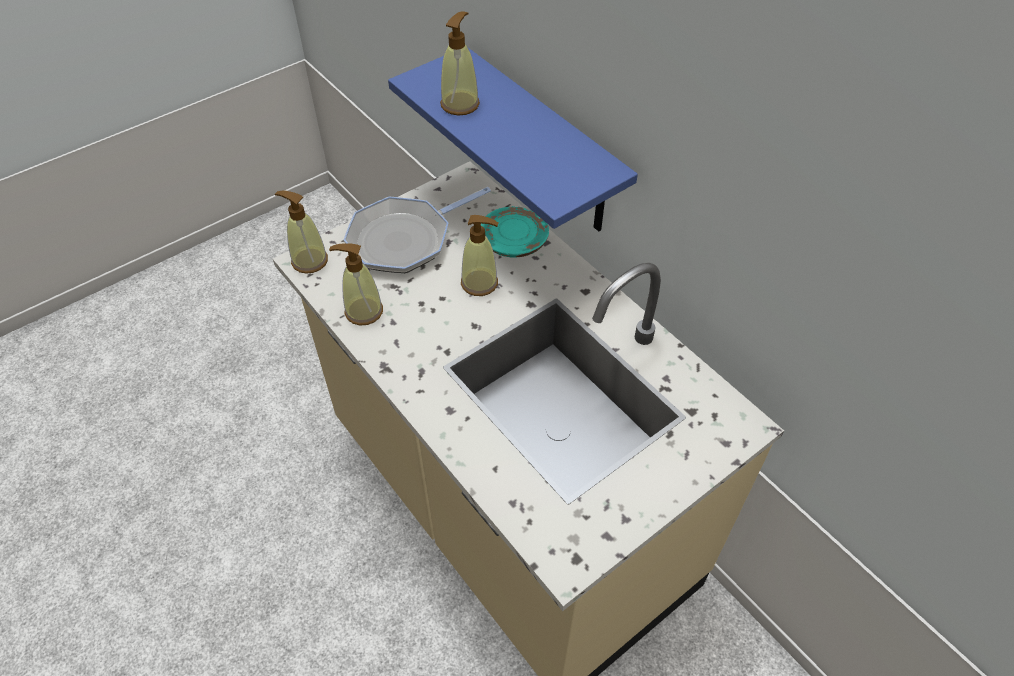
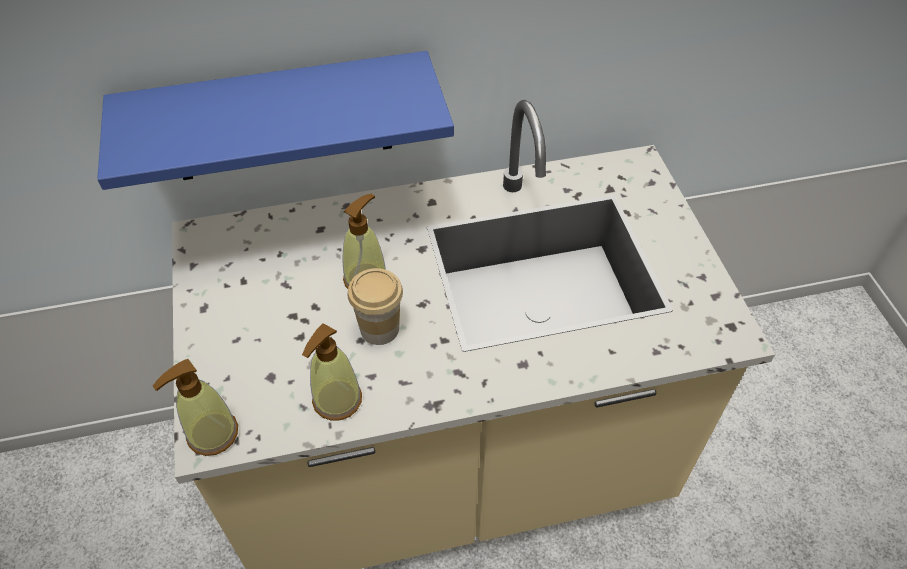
camera: 65 degrees left, 0 degrees up
frying pan [344,187,491,273] -> none
soap dispenser [440,12,480,115] -> none
turquoise plate [481,206,549,258] -> none
none -> cup [348,268,403,345]

